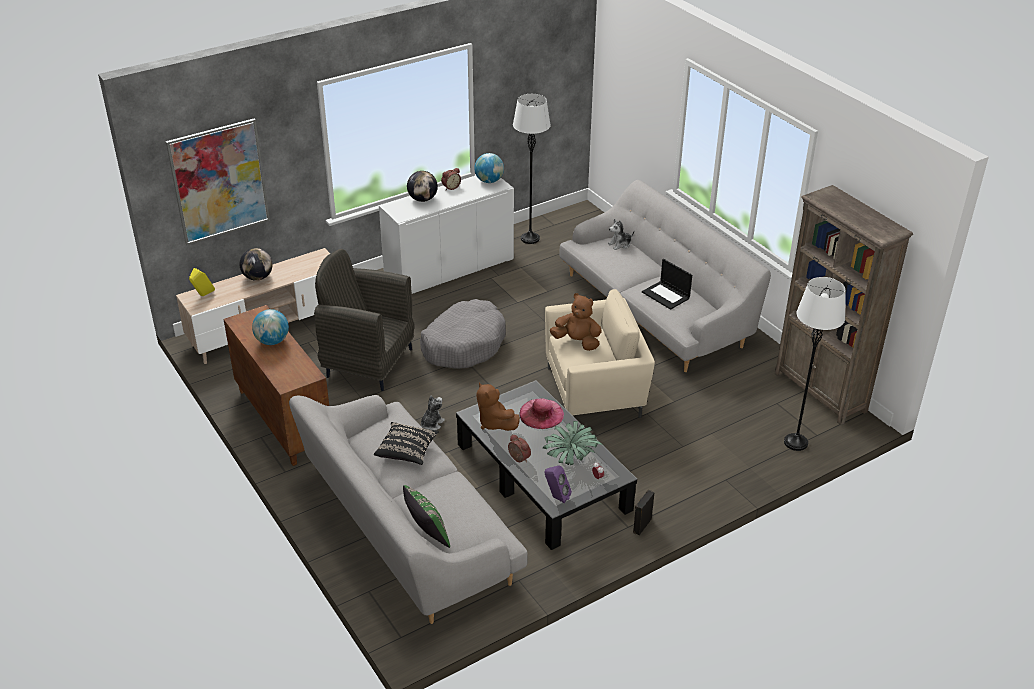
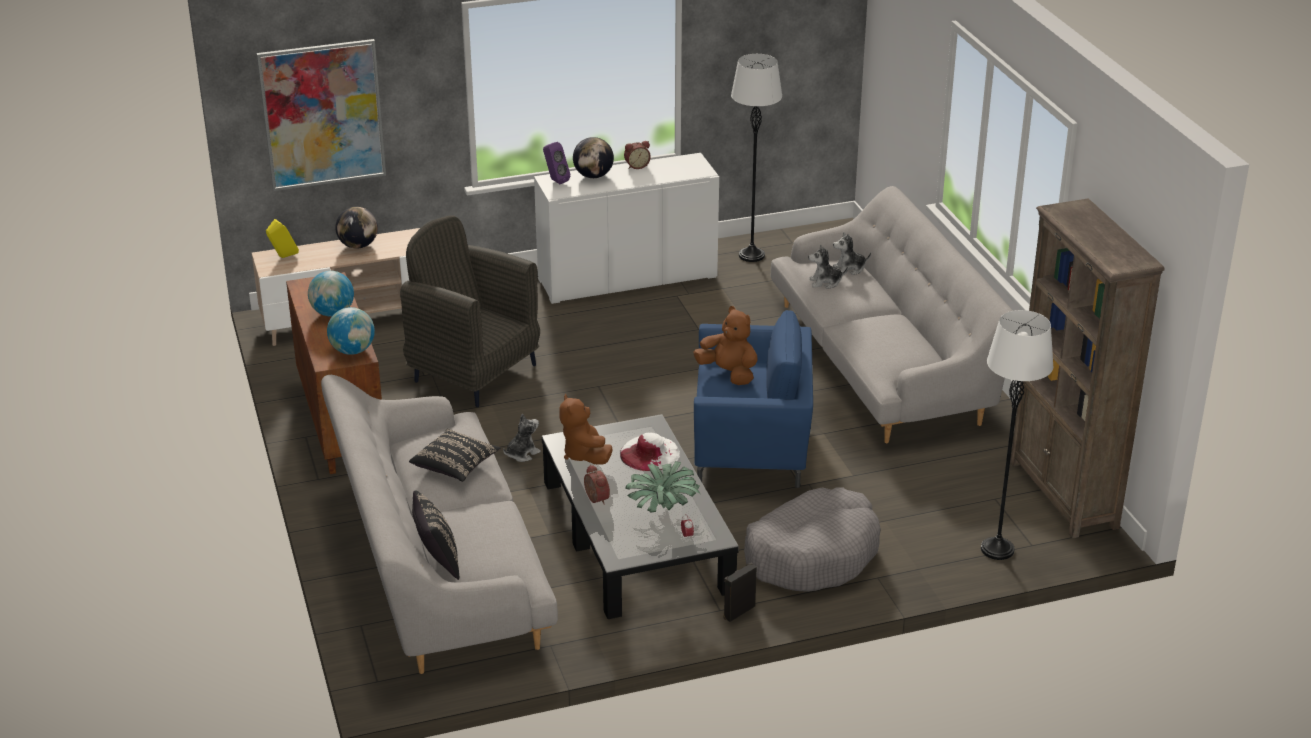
camera: 15 degrees right, 5 degrees down
green pillow [403,485,450,548] -> black pillow [412,490,459,580]
grey dog bed [420,299,506,369] -> grey dog bed moved to [744,487,881,592]
globe [474,153,504,183] -> globe moved to [327,307,375,355]
pink hat [519,398,564,429] -> white hat [620,432,680,471]
beige armchair [545,289,655,418] -> blue armchair [694,310,813,488]
purple speaker [545,465,572,503] -> purple speaker moved to [543,142,571,184]
laptop [642,259,692,310] -> none
none -> plush toy [808,244,848,289]

